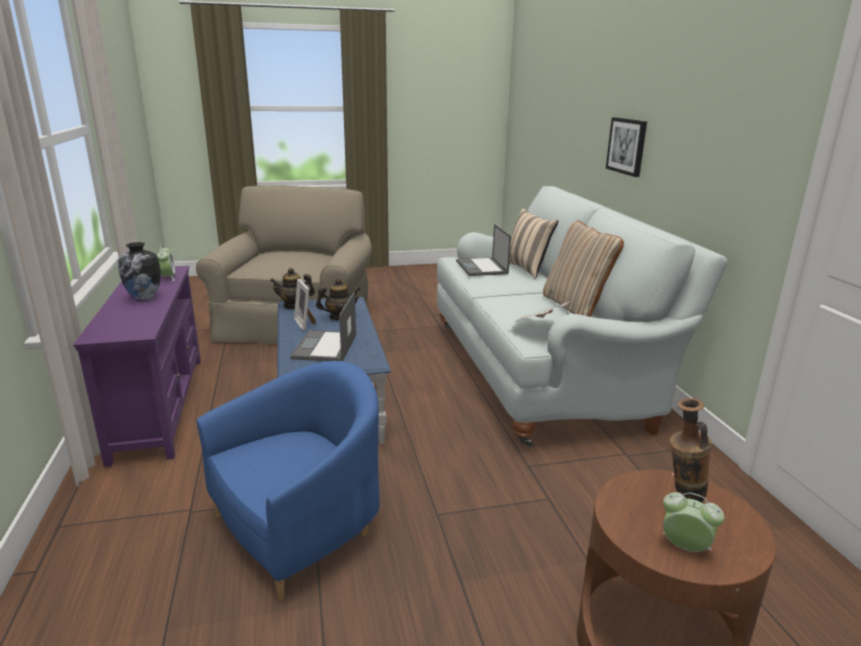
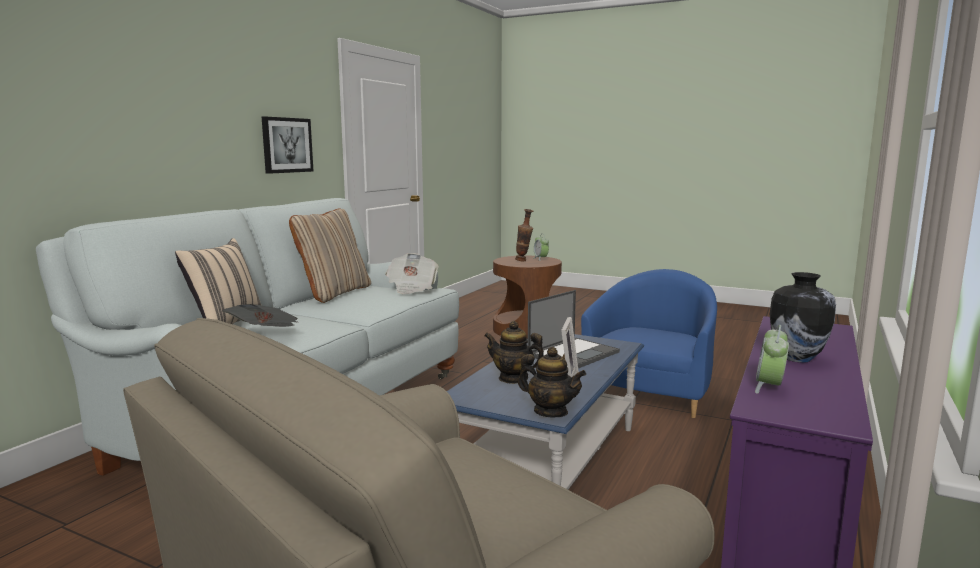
camera: 140 degrees left, 10 degrees down
blue armchair [196,361,380,600] -> blue armchair turned 120 degrees clockwise [581,269,717,418]
laptop [456,224,511,276] -> newspaper [222,304,297,327]
picture [606,117,647,177] -> picture moved to [262,116,313,174]

